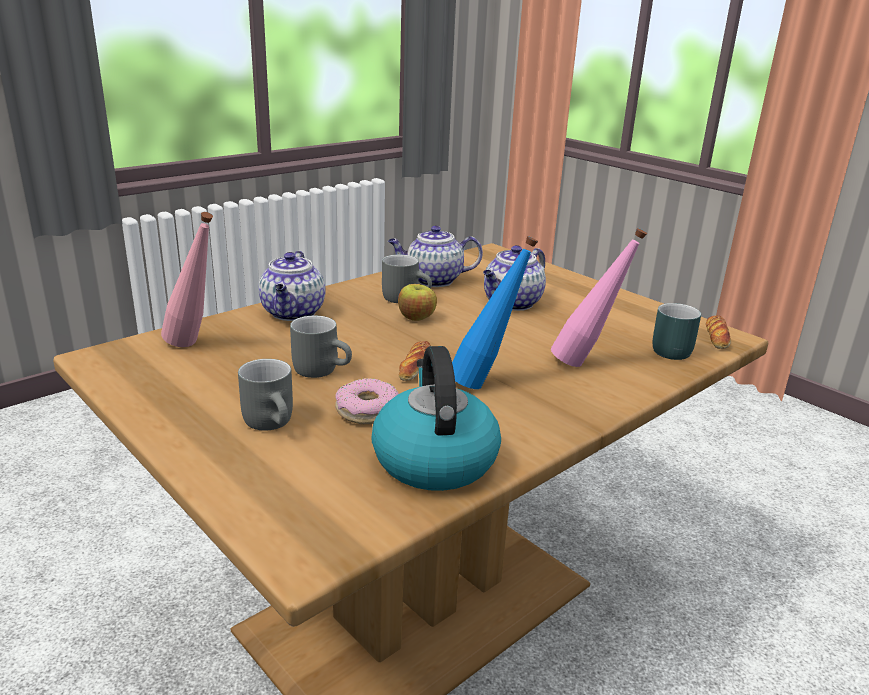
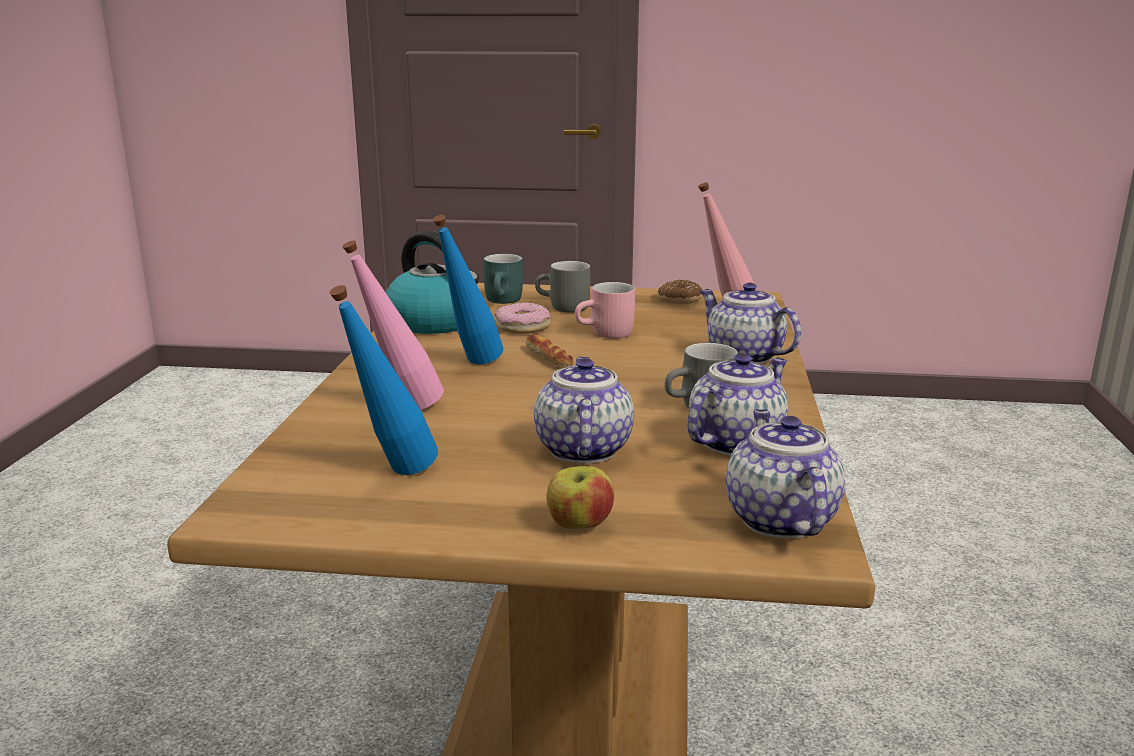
camera: 140 degrees right, 5 degrees down
grey mug [290,316,352,378] -> pink mug [575,282,635,338]
apple [398,284,437,321] -> apple moved to [547,466,614,529]
turquoise mug [653,303,701,360] -> turquoise mug moved to [484,254,523,304]
bread [706,315,731,349] -> none
none -> blue bottle [330,285,438,475]
none -> donut [658,280,702,304]
none -> teapot [726,409,845,539]

